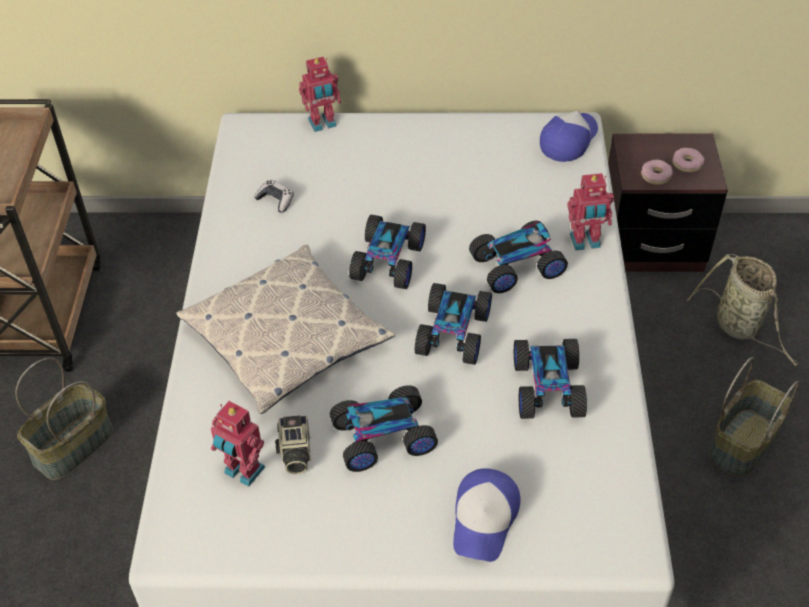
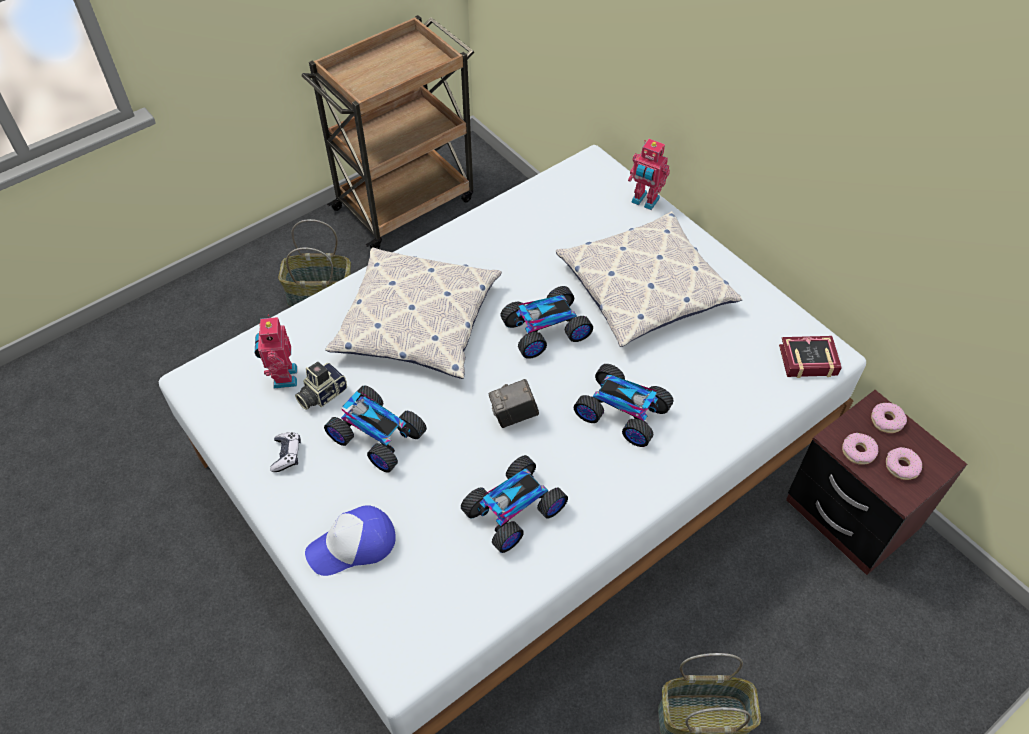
camera: 50 degrees right, 5 degrees up
game controller [254,179,294,213] -> game controller moved to [270,432,301,472]
toy car [415,283,492,365] -> camera [489,379,539,428]
cap [540,111,598,162] -> book [779,336,842,378]
toy robot [567,173,614,251] -> none
basket [687,254,798,366] -> none
none -> pillow [556,211,742,347]
none -> donut [871,403,907,433]

